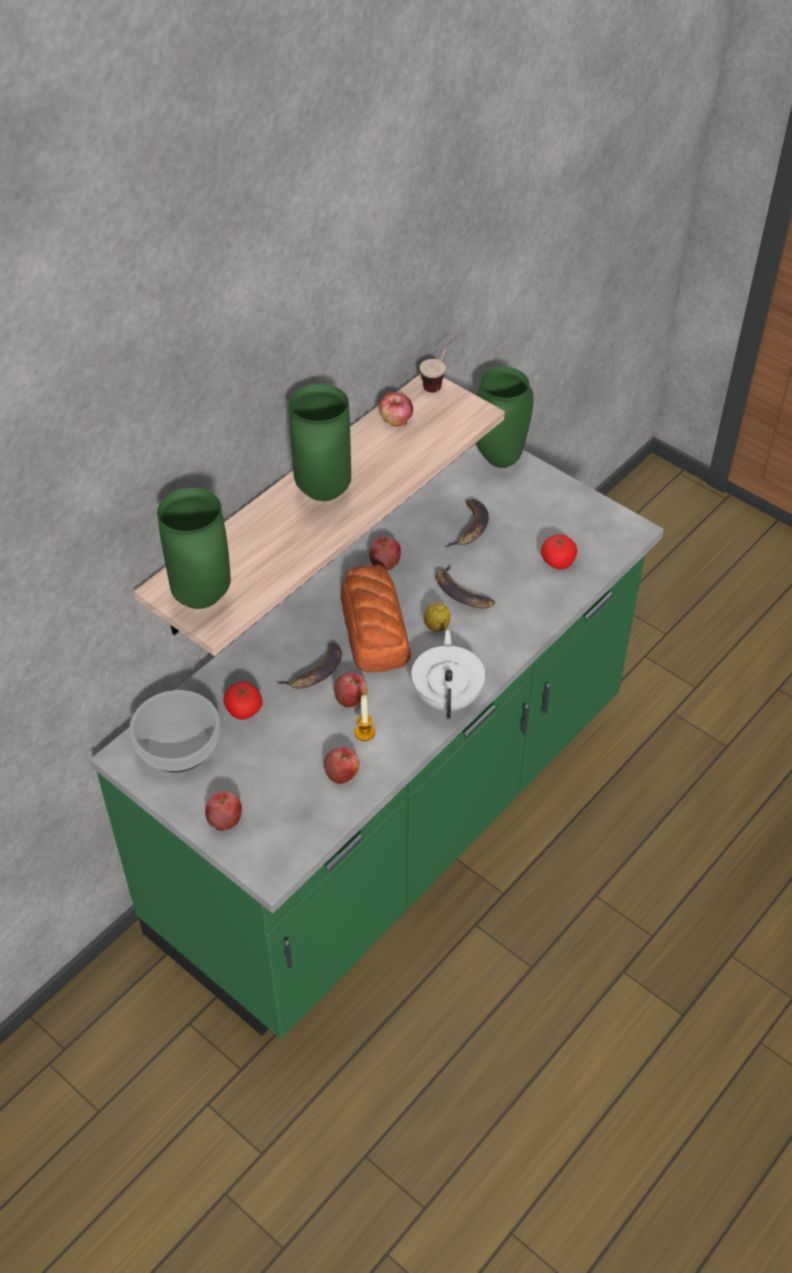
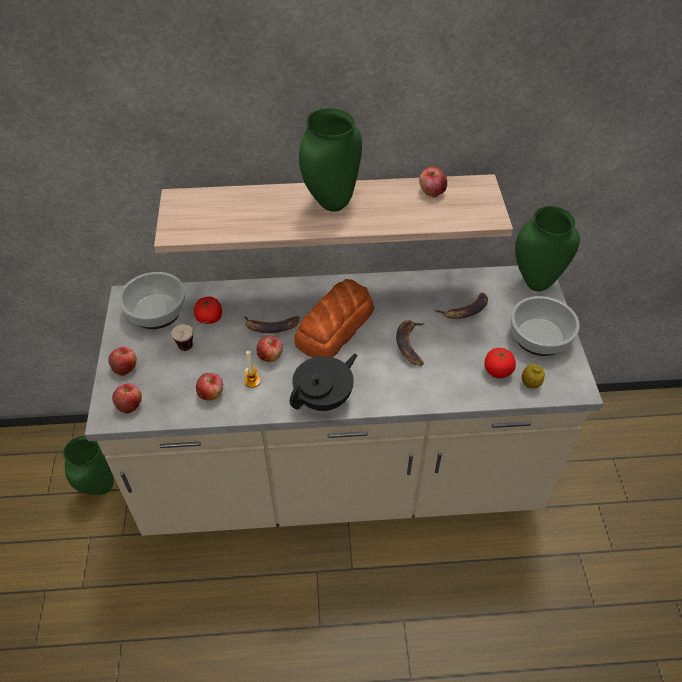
camera: 45 degrees right, 0 degrees up
green counter [90,444,664,1039] -> beige counter [85,266,603,536]
green vase [157,488,231,609] -> green vase moved to [63,436,114,495]
apple [369,537,401,570] -> apple moved to [112,383,142,414]
white teapot [411,630,485,719] -> black teapot [290,354,357,411]
cup [420,336,456,393] -> cup moved to [171,321,209,351]
lemon [424,602,451,632] -> lemon moved to [522,364,545,389]
none -> bowl [510,296,580,356]

